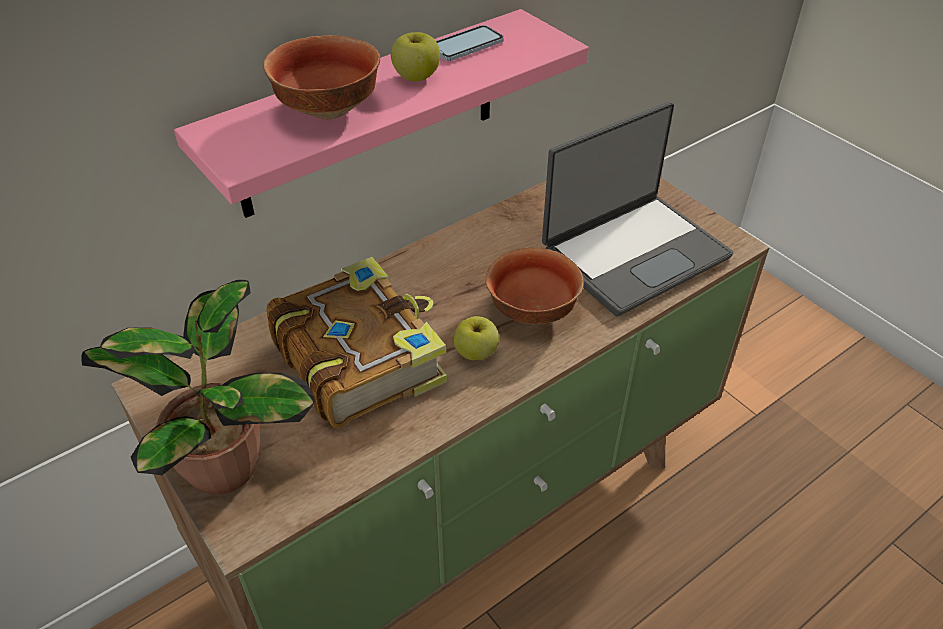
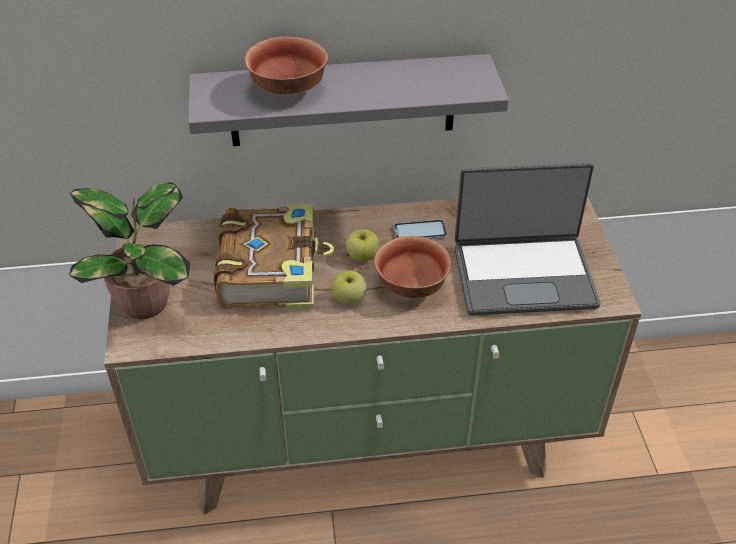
camera: 30 degrees right, 0 degrees up
pink shelf [174,9,589,218] -> grey shelf [188,54,509,146]
apple [391,32,440,81] -> apple moved to [346,229,379,262]
phone [436,25,504,61] -> phone moved to [394,220,447,239]

